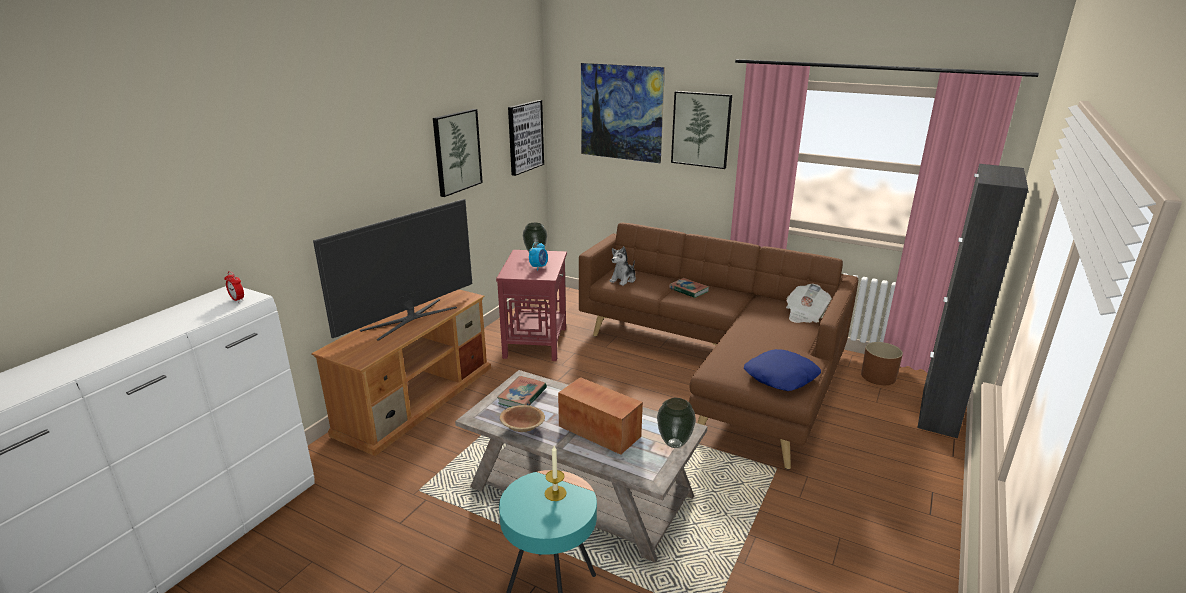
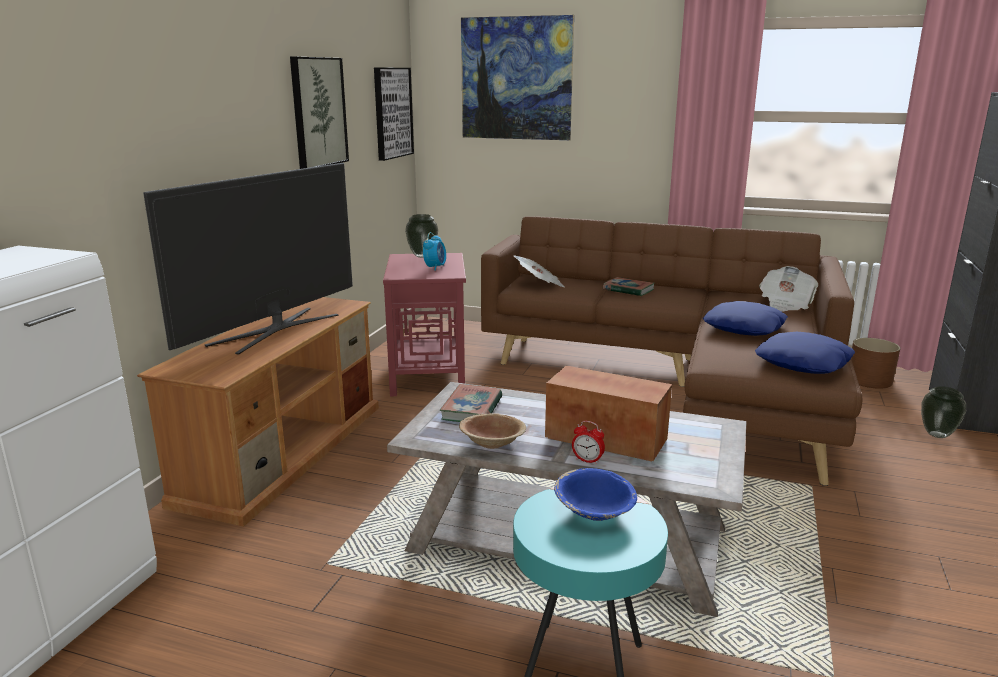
camera: 10 degrees left, 5 degrees down
alarm clock [224,271,244,302] -> alarm clock moved to [572,421,605,465]
candle [544,446,567,501] -> blue bowl [554,468,637,521]
plush toy [609,246,636,286] -> newspaper [513,255,564,287]
vase [657,398,696,448] -> vase moved to [921,386,966,438]
picture [671,91,732,169] -> none
none -> blue pillow [703,301,788,336]

